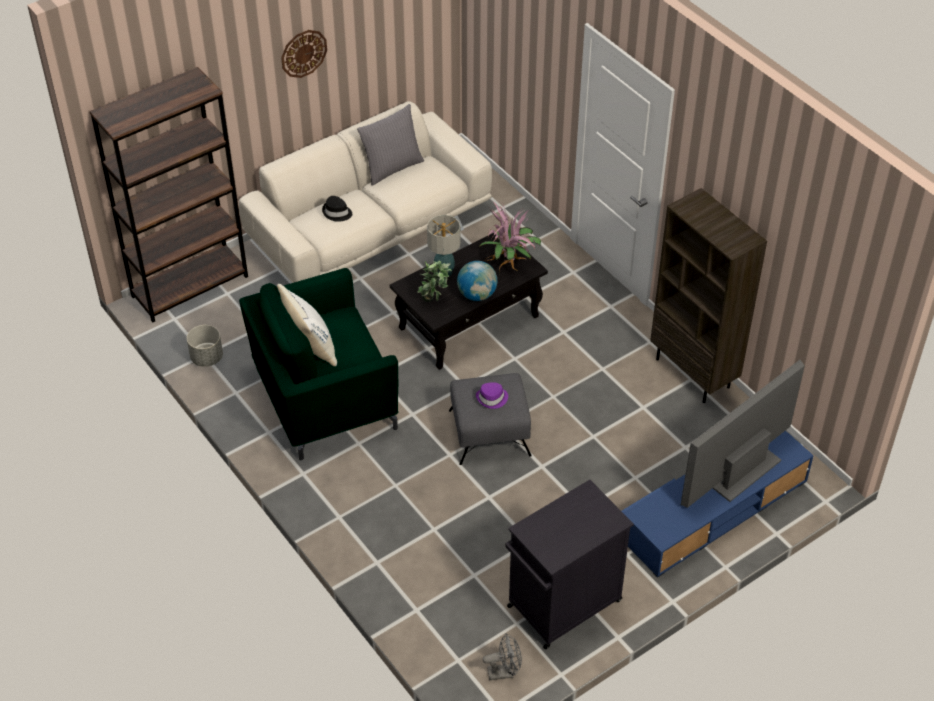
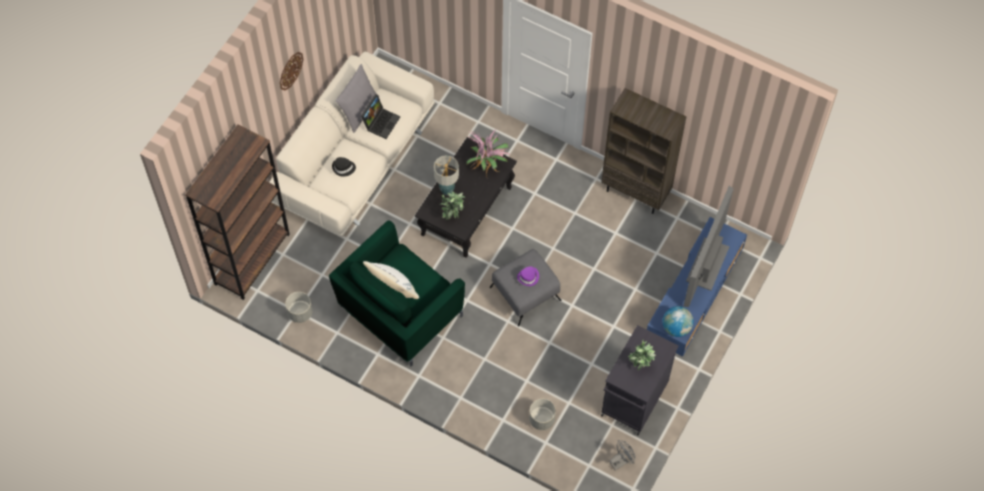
camera: 25 degrees left, 15 degrees up
globe [457,261,497,301] -> globe moved to [663,306,694,337]
none -> laptop [361,94,400,139]
none -> grey planter [529,399,556,430]
none -> potted plant [628,341,656,370]

